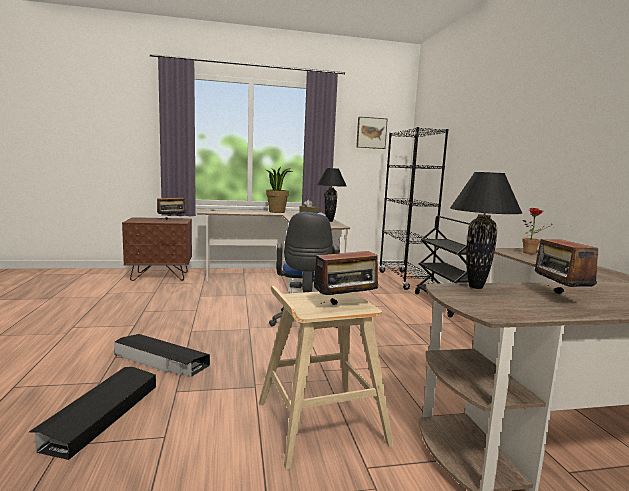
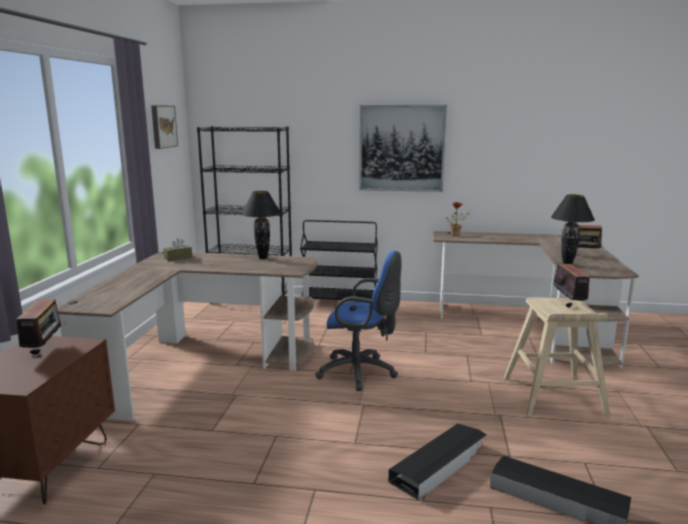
camera: 70 degrees left, 5 degrees up
potted plant [266,167,292,213] -> none
none -> picture [359,105,447,192]

